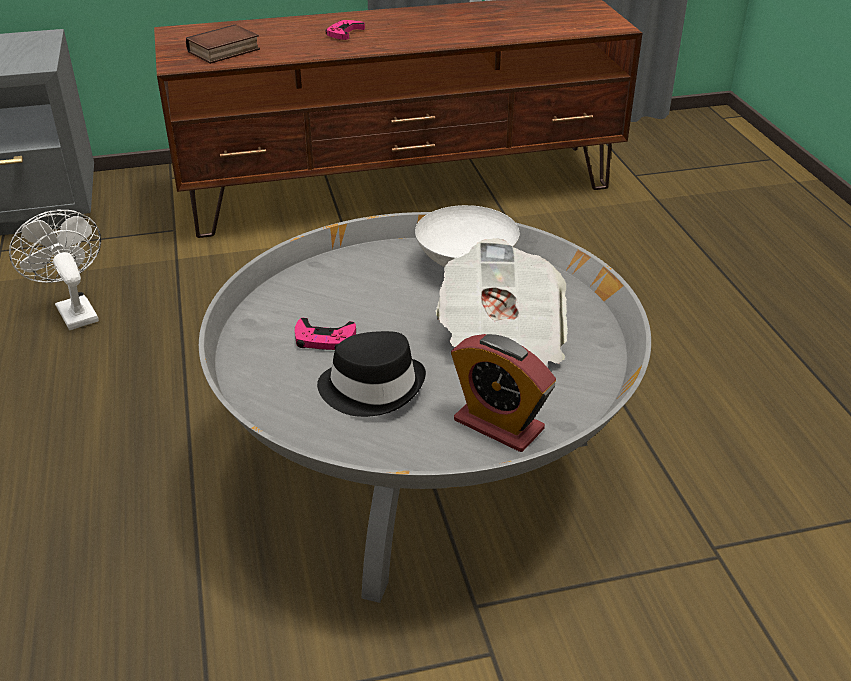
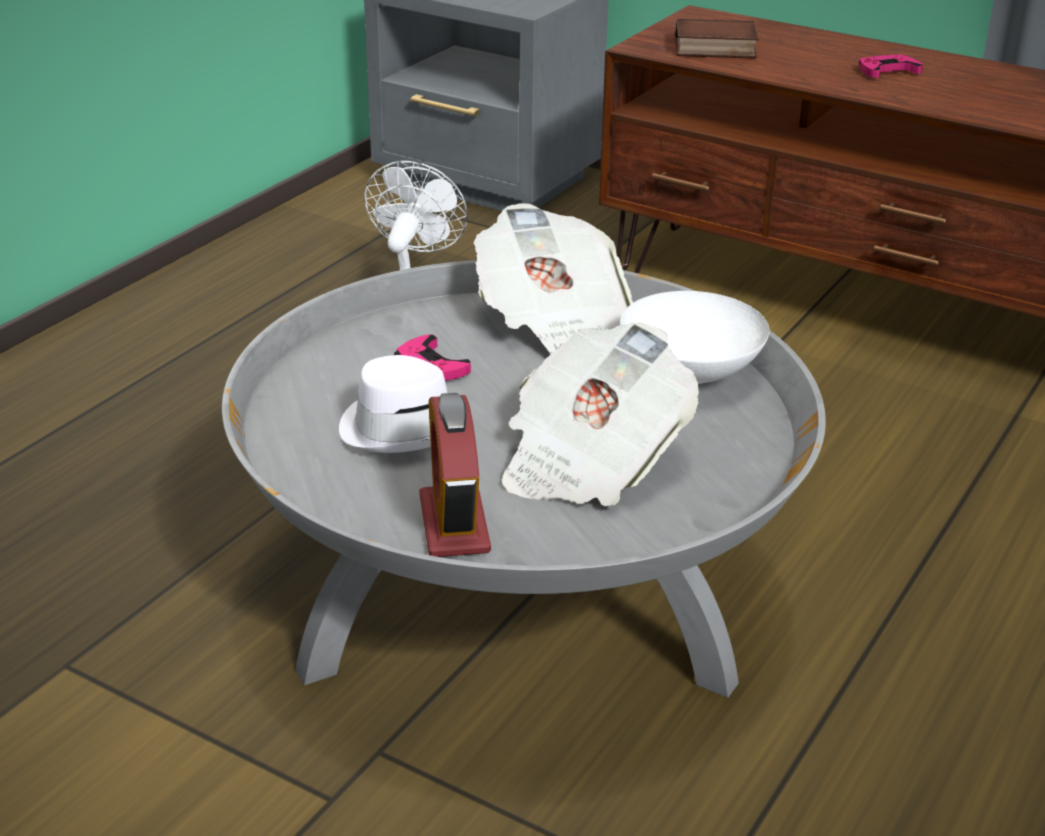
camera: 45 degrees right, 5 degrees down
black hat [317,331,426,417] -> white hat [339,355,447,453]
none -> newspaper [474,203,633,354]

